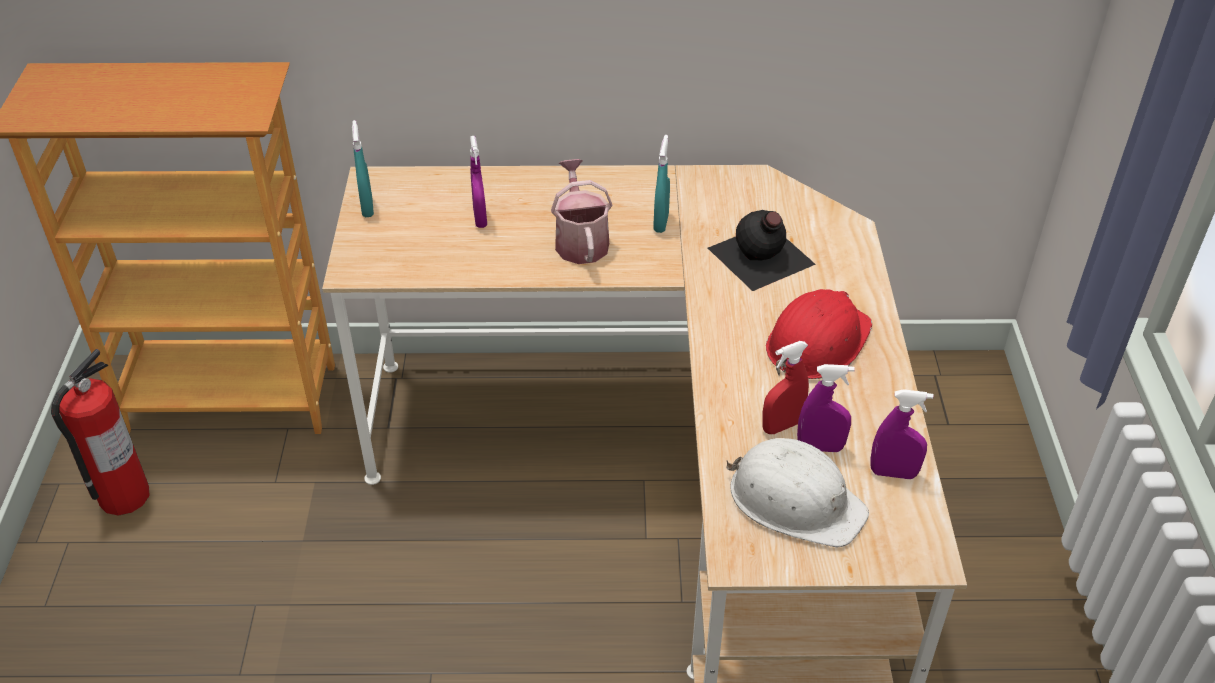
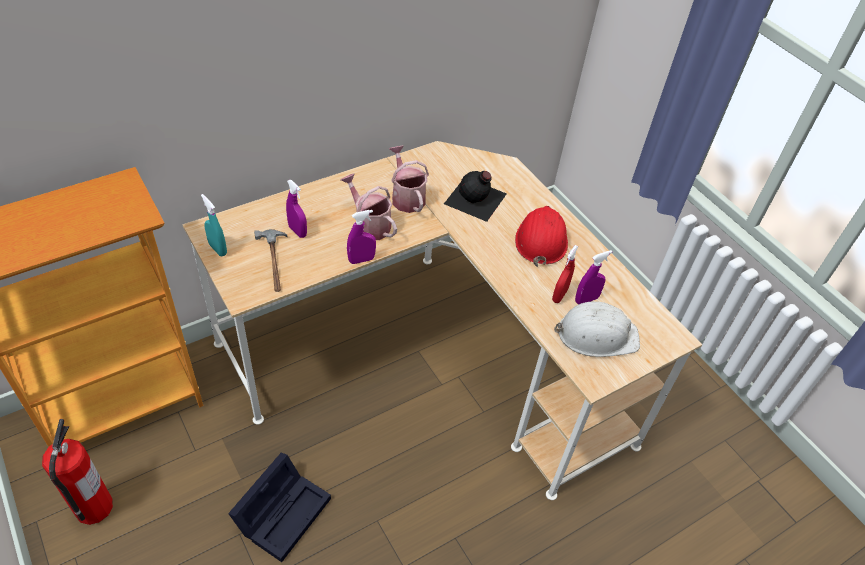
camera: 35 degrees left, 5 degrees up
turquoise spray bottle [654,135,670,233] -> watering can [389,146,429,213]
purple spray bottle [870,389,933,479] -> purple spray bottle moved to [347,210,376,264]
none -> black storage box [228,453,331,562]
none -> hammer [254,229,287,292]

